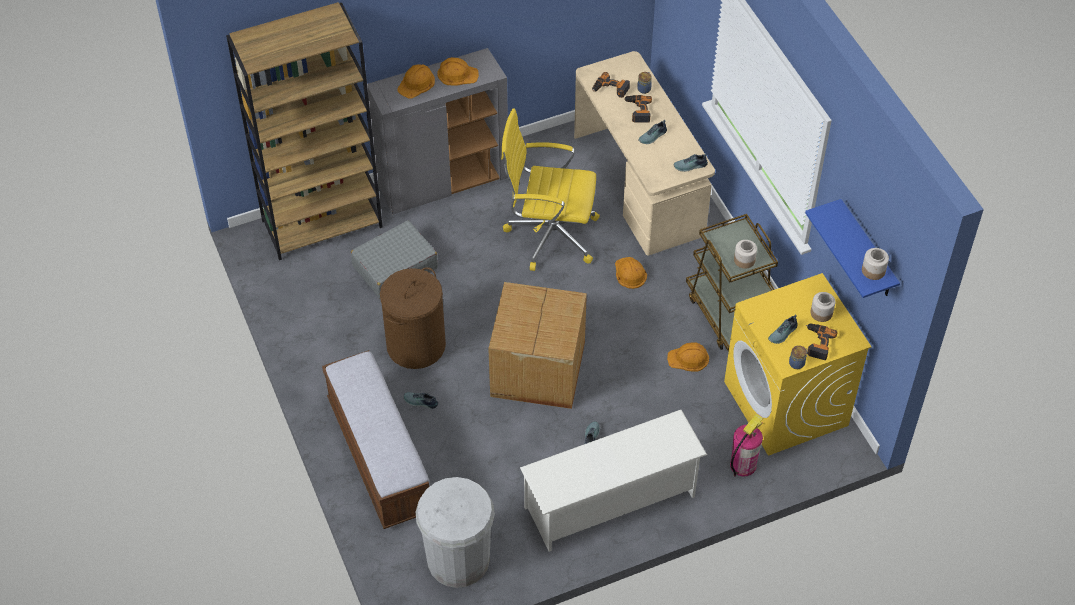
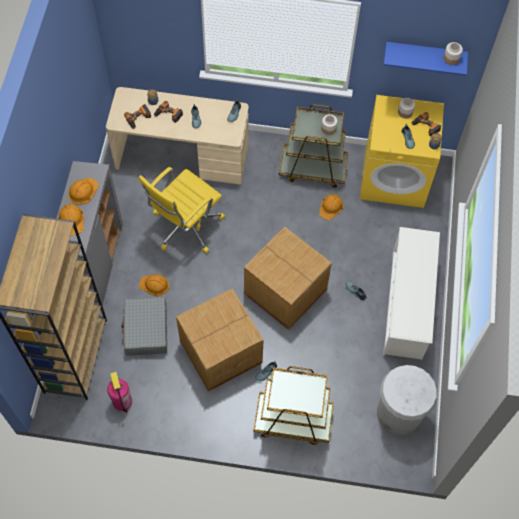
camera: 60 degrees left, 10 degrees up
bench [322,350,429,529] -> brown cart [254,366,334,445]
brown laundry basket [380,267,446,369] -> cardboard box [176,289,264,392]
orange hard hat [615,257,647,289] -> orange hard hat moved to [139,274,169,296]
fire extinguisher [730,414,763,477] -> fire extinguisher moved to [107,372,132,413]

